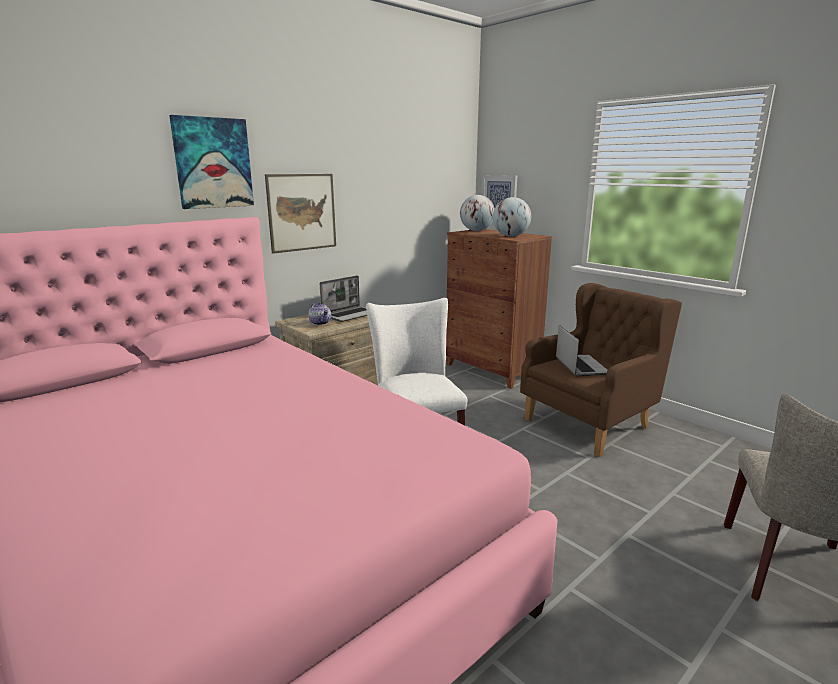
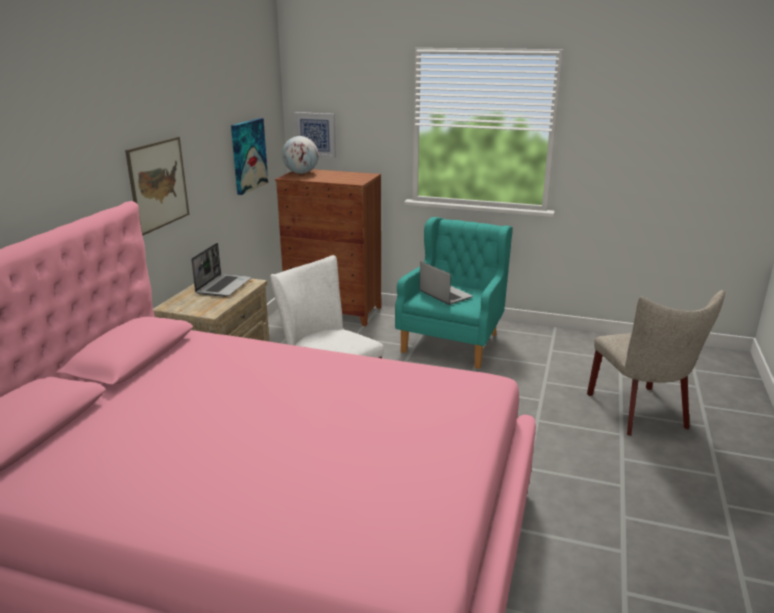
camera: 30 degrees left, 5 degrees up
picture [169,115,254,209] -> picture moved to [231,118,268,195]
teapot [308,302,331,325] -> none
globe [493,197,531,237] -> none
brown armchair [520,283,682,457] -> turquoise armchair [395,217,513,369]

